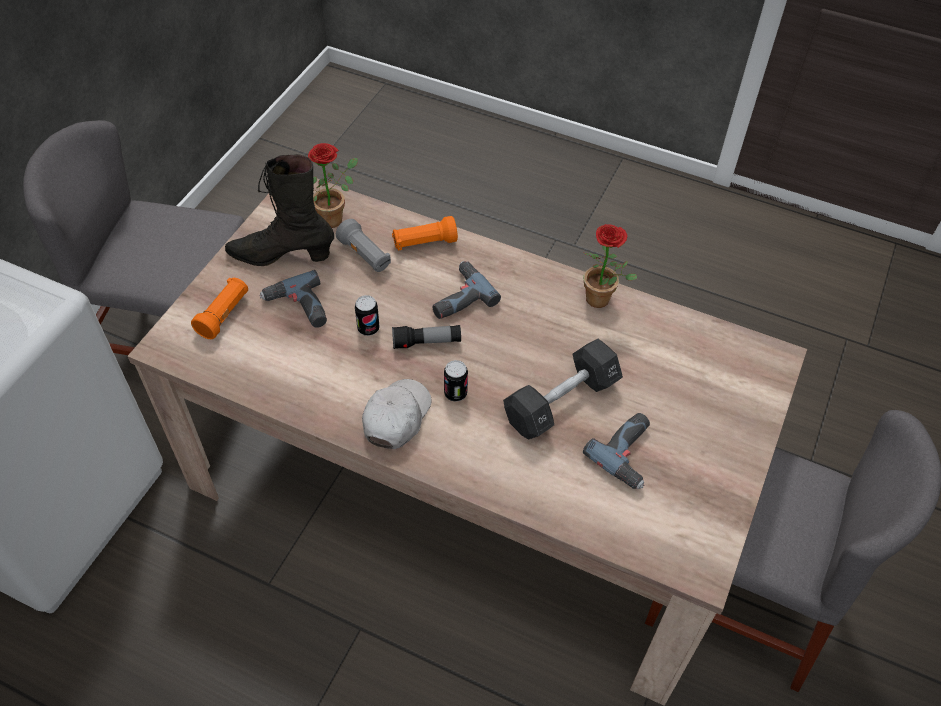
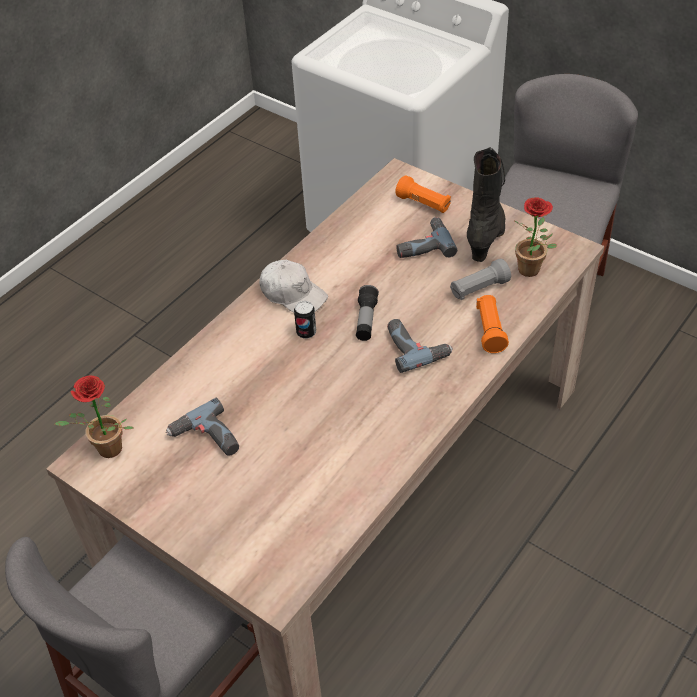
camera: 105 degrees right, 5 degrees down
can [355,295,380,336] -> none
black dumbbell [503,339,623,440] -> none
potted plant [584,224,637,308] -> potted plant moved to [55,375,134,458]

